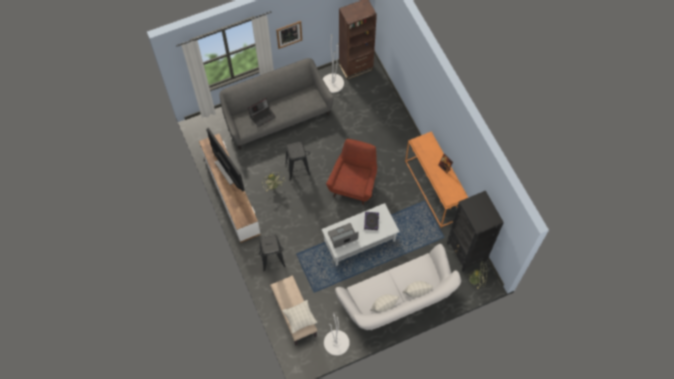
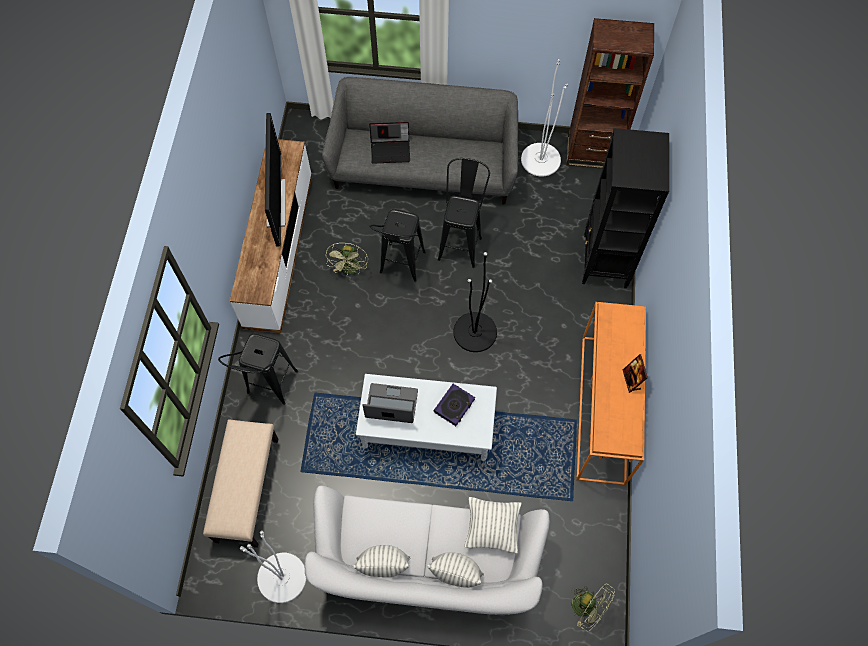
camera: 30 degrees right, 0 degrees up
picture [276,21,302,49] -> none
pillow [282,300,317,334] -> pillow moved to [465,497,522,553]
red armchair [326,139,377,205] -> black floor lamp [453,252,497,352]
black bookcase [447,190,504,272] -> black bookcase moved to [582,128,669,288]
none -> black stool [438,158,490,268]

